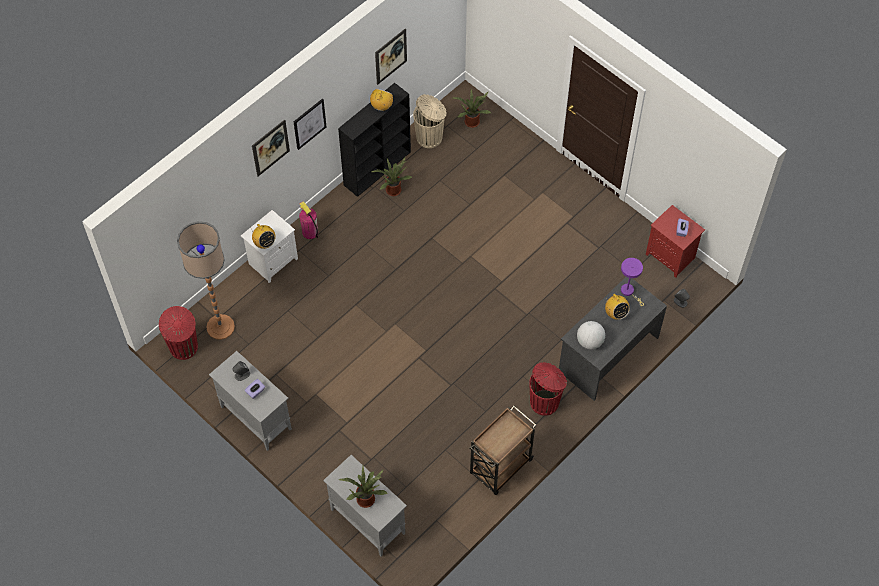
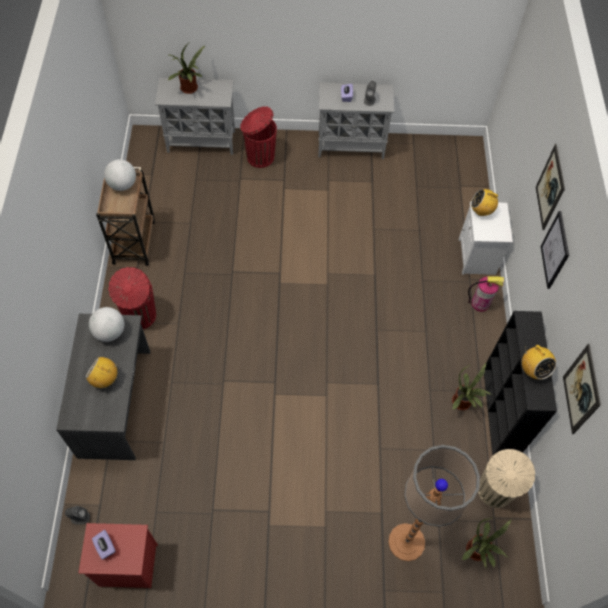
camera: 135 degrees right, 0 degrees up
red trash can [159,306,198,360] -> red trash can moved to [240,106,277,168]
floor lamp [177,221,235,340] -> floor lamp moved to [388,445,480,561]
purple table lamp [621,258,644,306] -> none
none -> globe [104,159,136,191]

